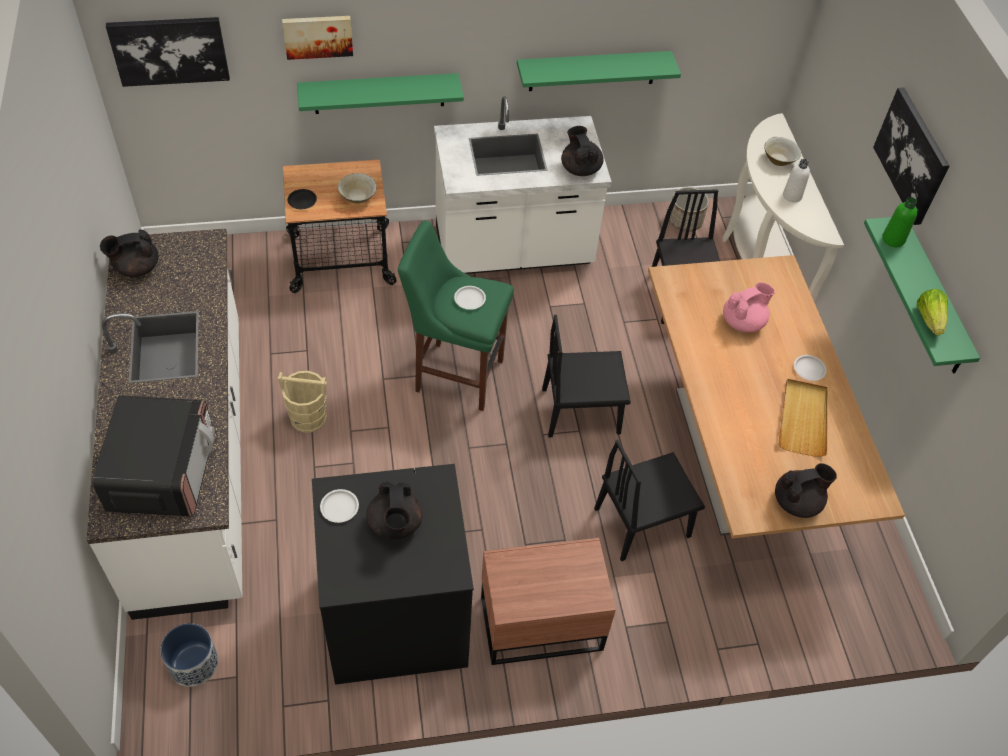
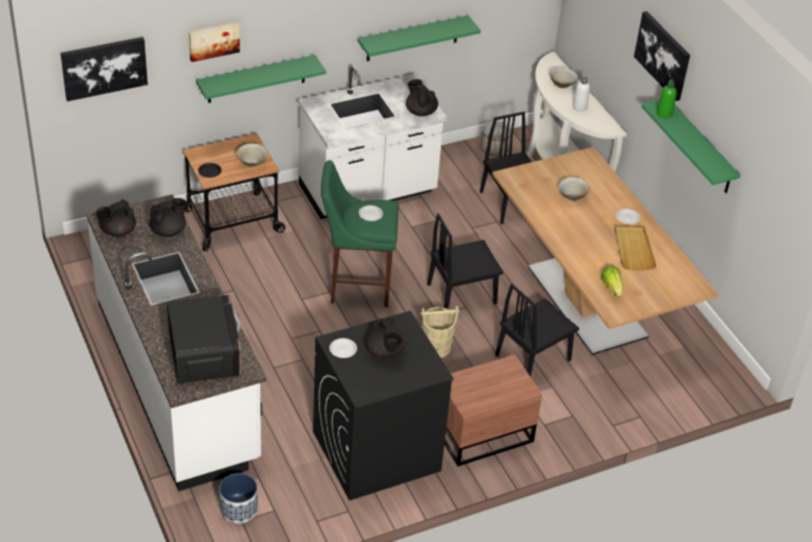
camera: 15 degrees left, 10 degrees down
beige bucket [278,371,327,433] -> beige bucket moved to [421,306,459,358]
pink teapot [723,282,775,332] -> beige bowl [559,177,590,201]
black teapot [775,463,837,518] -> black teapot moved to [149,198,187,237]
lettuce [917,289,948,335] -> lettuce moved to [601,266,623,296]

